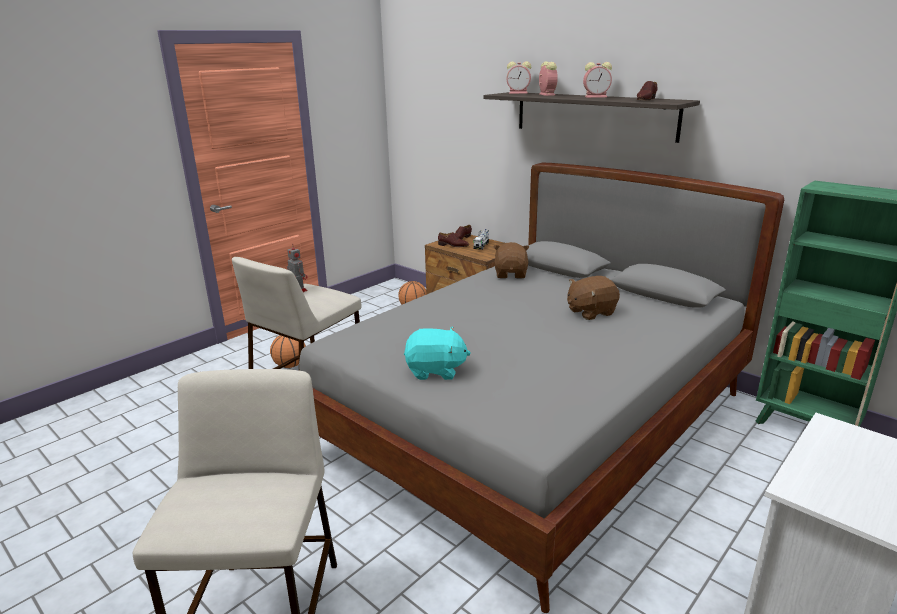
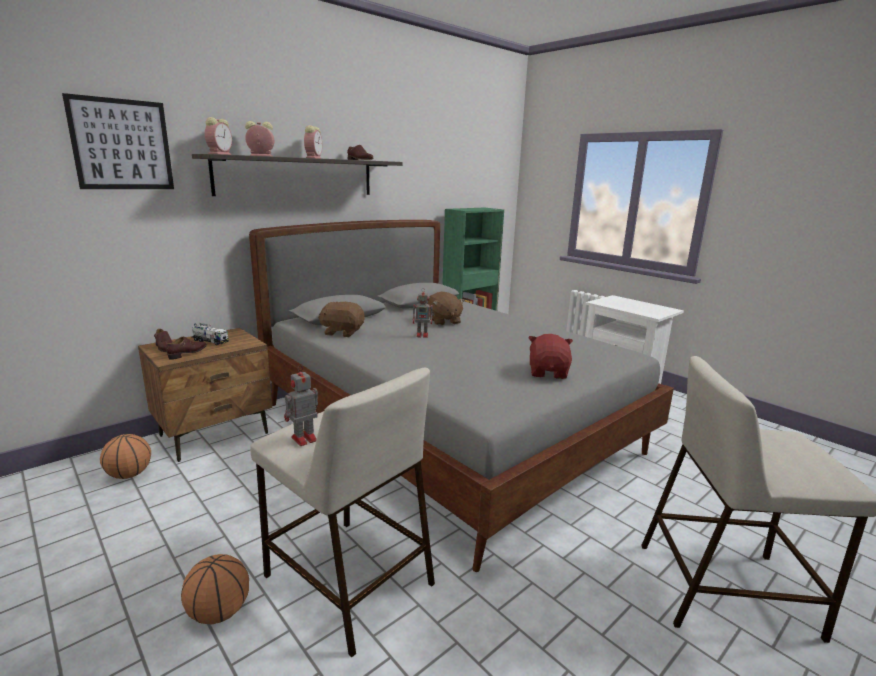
camera: 85 degrees left, 5 degrees down
turquoise plush toy [404,327,471,380] -> red plush toy [528,334,573,379]
none -> picture [62,93,174,189]
none -> toy robot [413,288,434,338]

